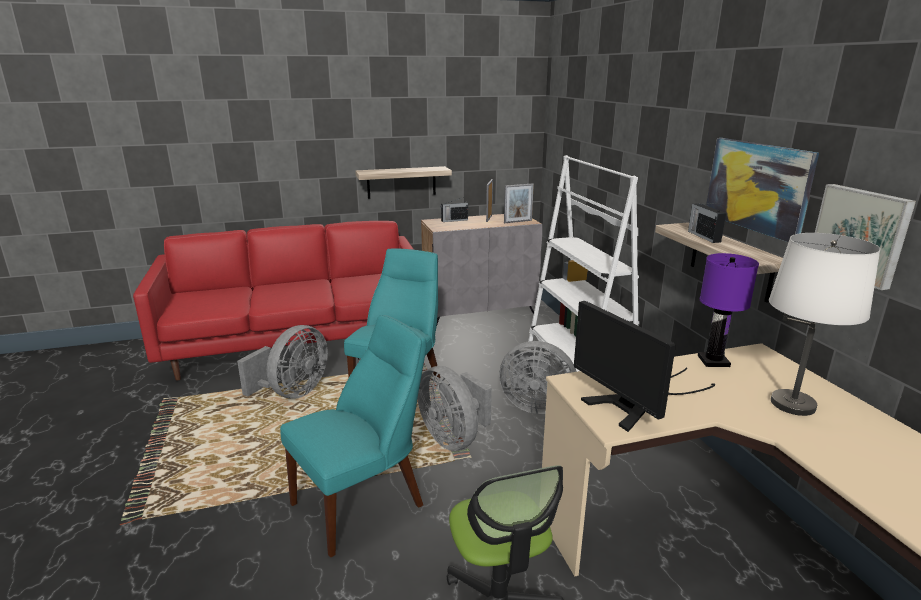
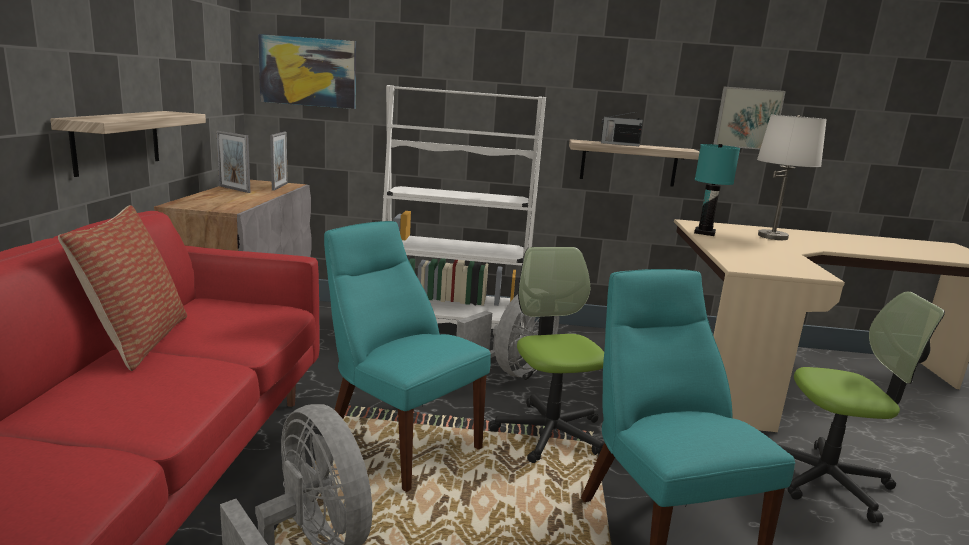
camera: 70 degrees left, 5 degrees down
grey fan [417,366,492,451] -> office chair [489,247,604,463]
radio [440,198,468,222] -> none
monitor [574,301,715,432] -> none
purple table lamp [698,253,759,367] -> turquoise table lamp [694,144,740,236]
picture [706,138,819,242] -> picture moved to [258,34,356,109]
none -> pillow [58,205,187,371]

